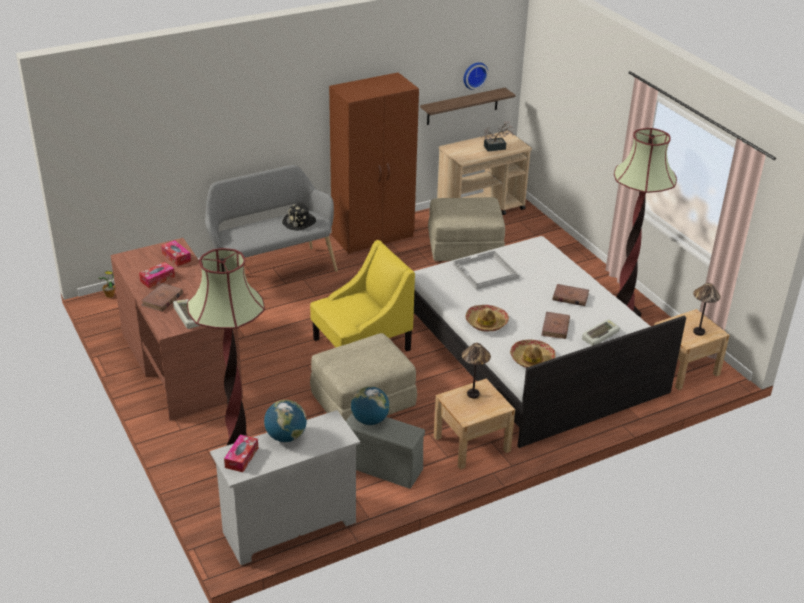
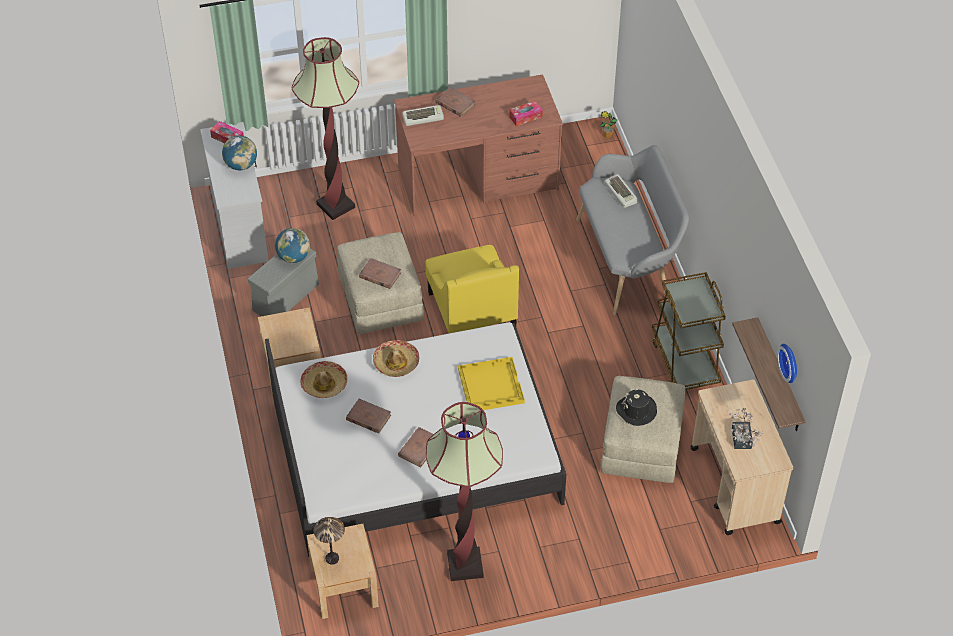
camera: 105 degrees right, 15 degrees up
tissue box [139,262,175,288] -> none
black hat [282,204,316,231] -> black hat moved to [616,388,657,426]
brown wardrobe [329,73,419,254] -> brown cart [652,272,726,390]
white tray [453,251,519,290] -> yellow tray [458,357,525,410]
table lamp [462,343,491,398] -> none
keyboard [582,319,620,346] -> keyboard moved to [605,174,637,208]
none -> brown book [359,258,401,289]

